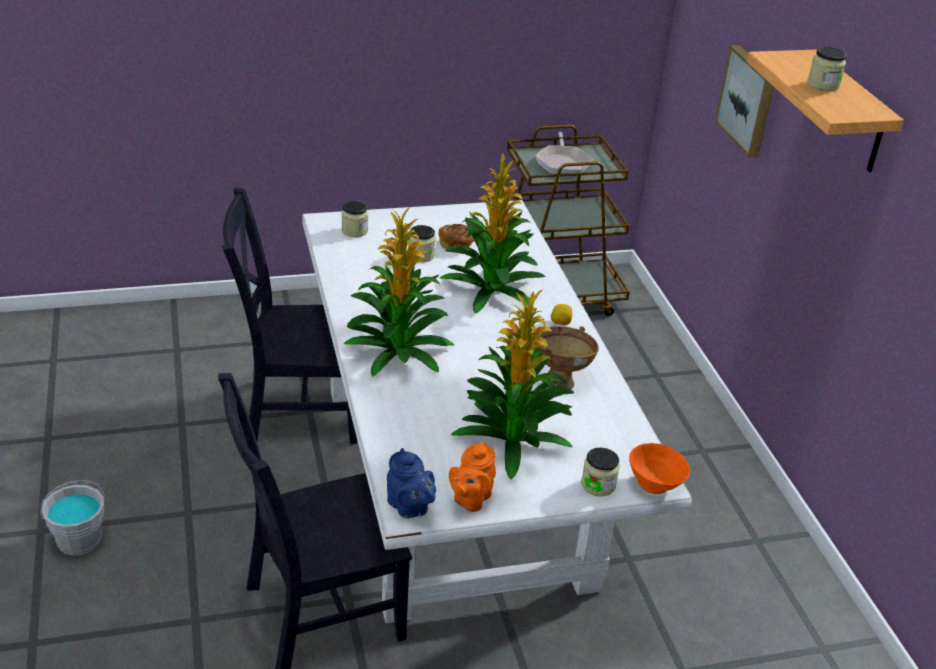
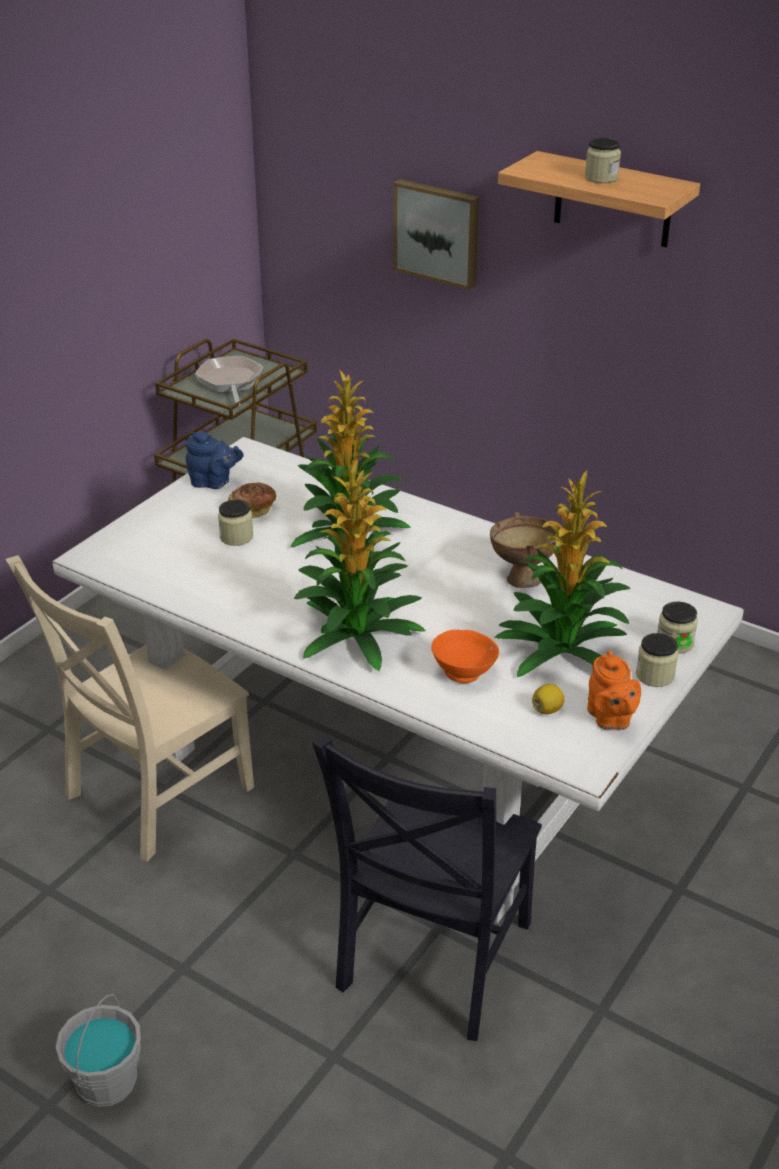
camera: 40 degrees left, 0 degrees up
black chair [222,187,357,444] -> beige chair [5,555,254,862]
jar [342,201,368,237] -> jar moved to [636,633,678,687]
blue teapot [387,448,436,519] -> blue teapot moved to [186,432,244,489]
frying pan [536,132,593,174] -> frying pan turned 150 degrees counterclockwise [195,356,263,406]
lemon [551,304,572,325] -> lemon moved to [532,684,565,714]
orange bowl [629,443,690,494] -> orange bowl moved to [431,630,499,683]

